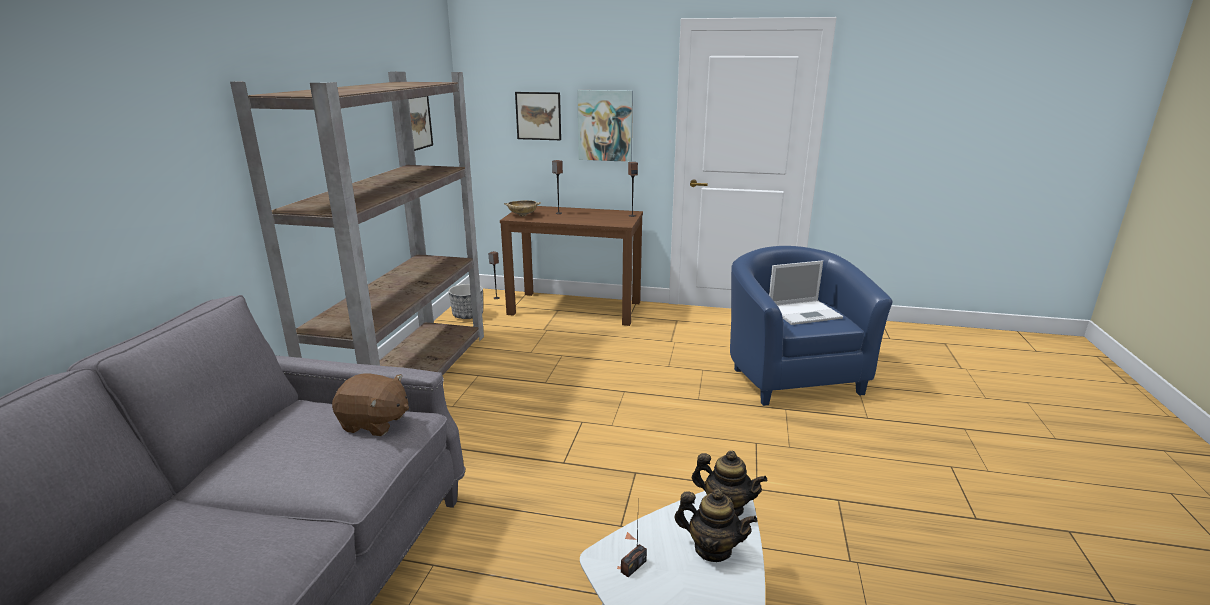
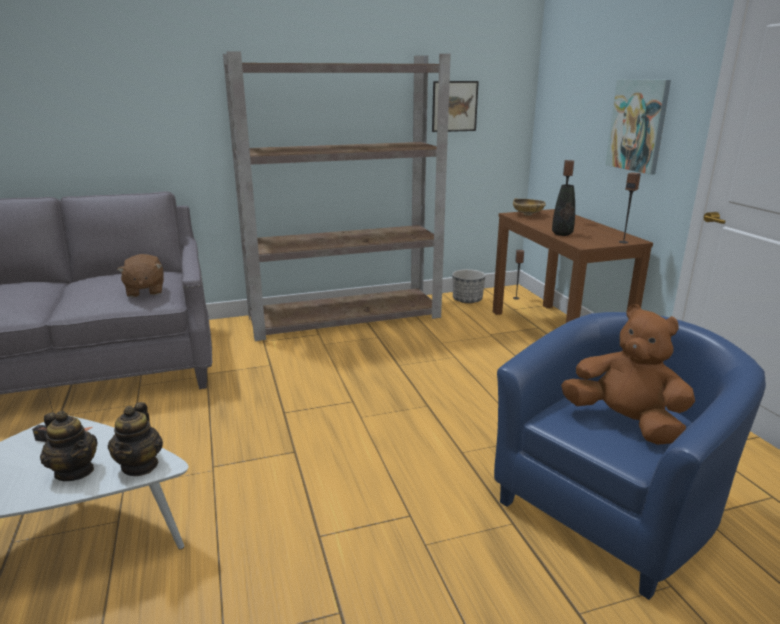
camera: 60 degrees right, 0 degrees up
picture [515,92,561,140] -> none
teapot [674,489,758,562] -> teapot turned 45 degrees counterclockwise [40,411,98,481]
laptop [769,260,843,325] -> brown plush toy [561,304,695,445]
none -> black vase [552,184,575,236]

